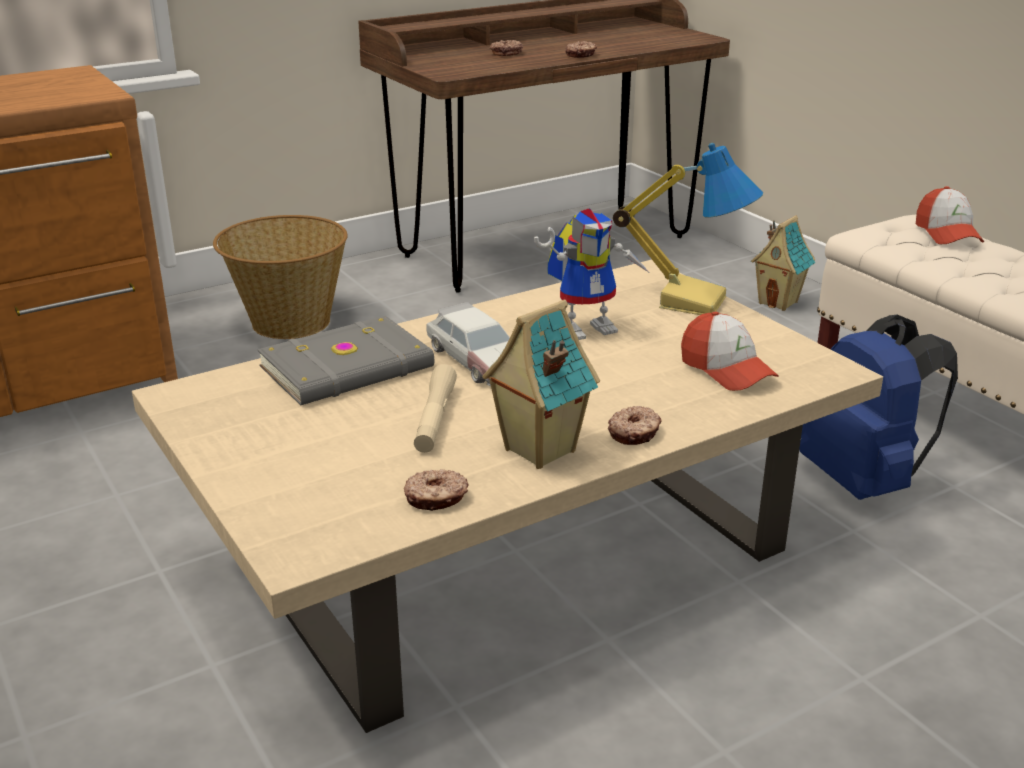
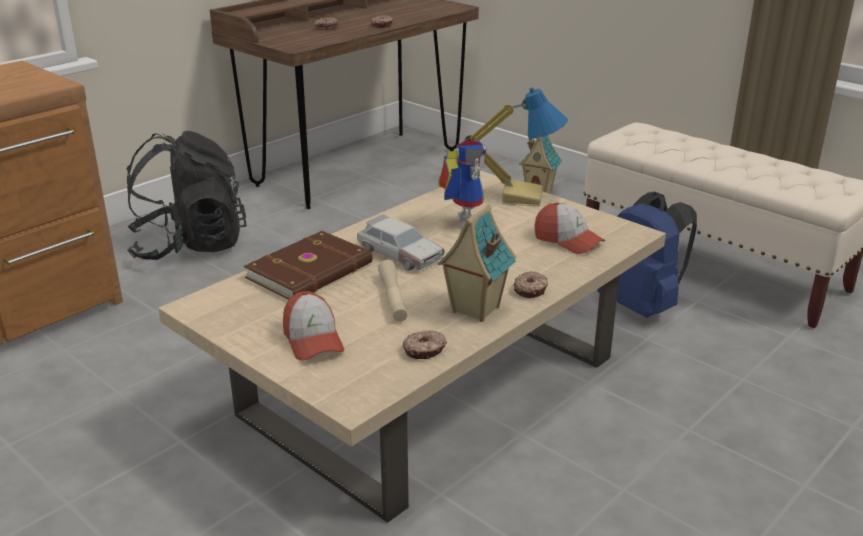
camera: 15 degrees left, 0 degrees up
basket [213,215,347,339] -> black backpack [127,131,247,260]
grey book [257,316,434,405] -> brown book [244,231,372,300]
toy robot [534,208,650,340] -> toy robot turned 60 degrees counterclockwise [438,139,487,228]
cap [916,186,984,244] -> cap moved to [283,291,345,361]

